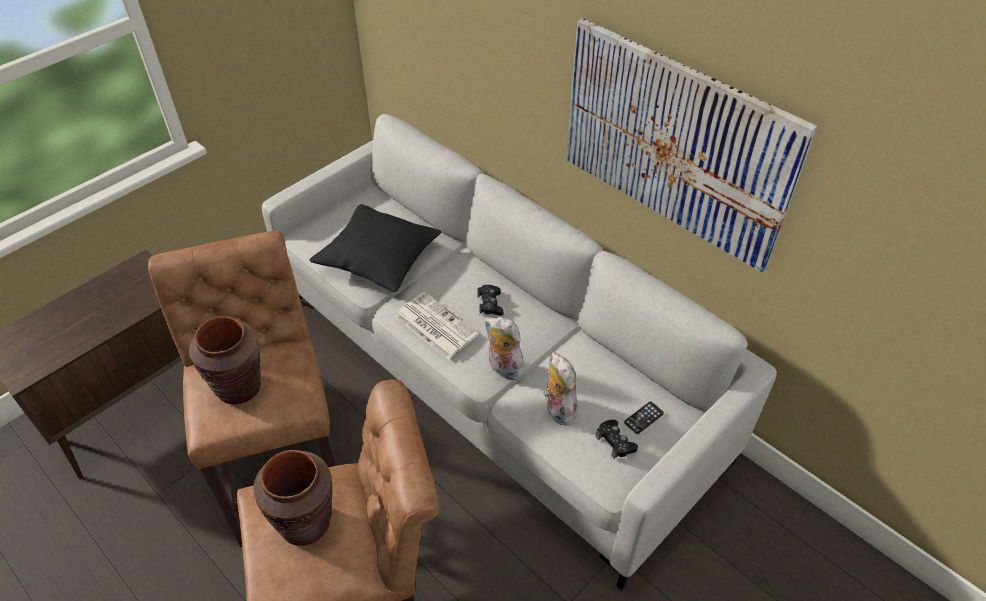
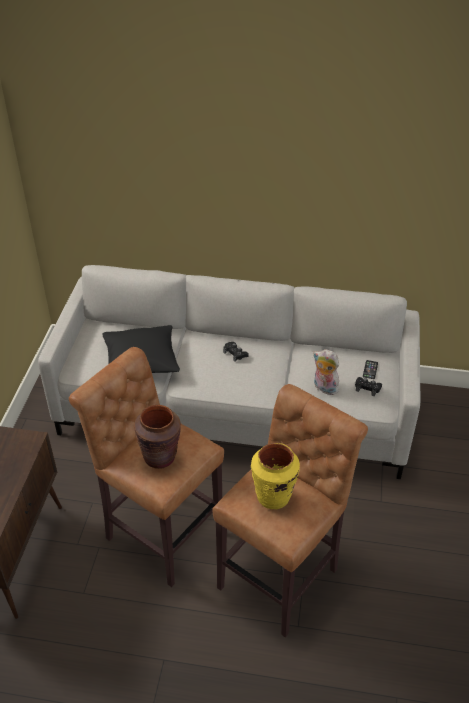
camera: 35 degrees left, 5 degrees down
brown vase [254,450,333,546] -> yellow vase [251,443,300,509]
newspaper [395,292,479,360] -> none
plush toy [485,317,524,380] -> none
picture [566,18,818,272] -> none

